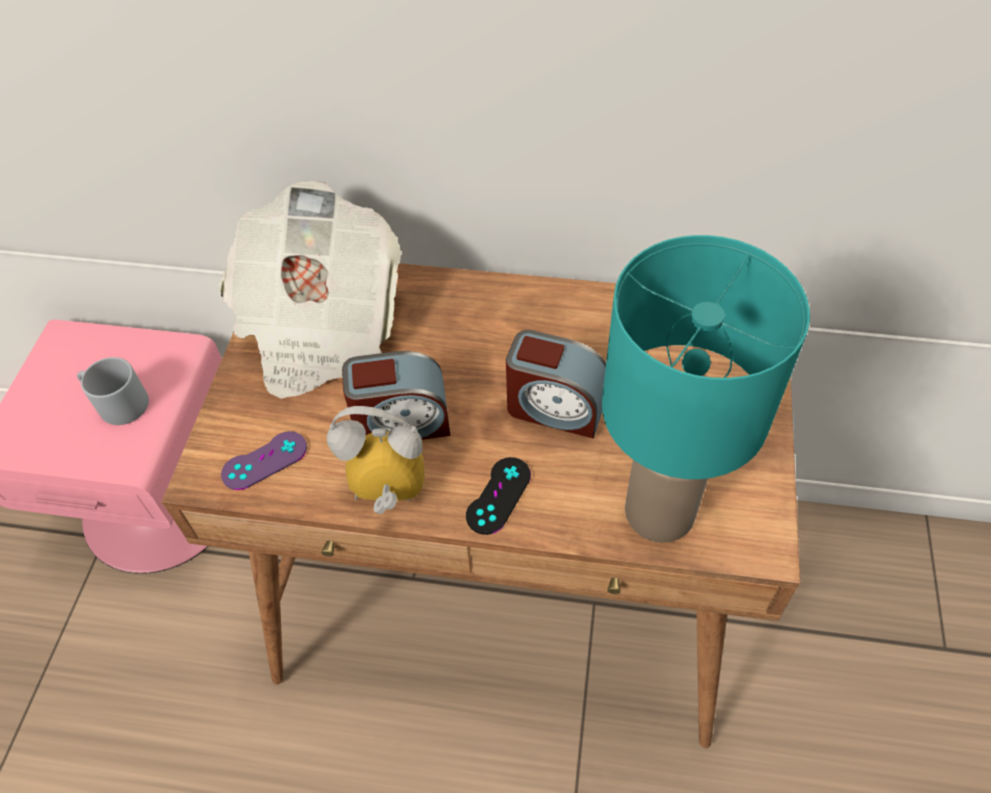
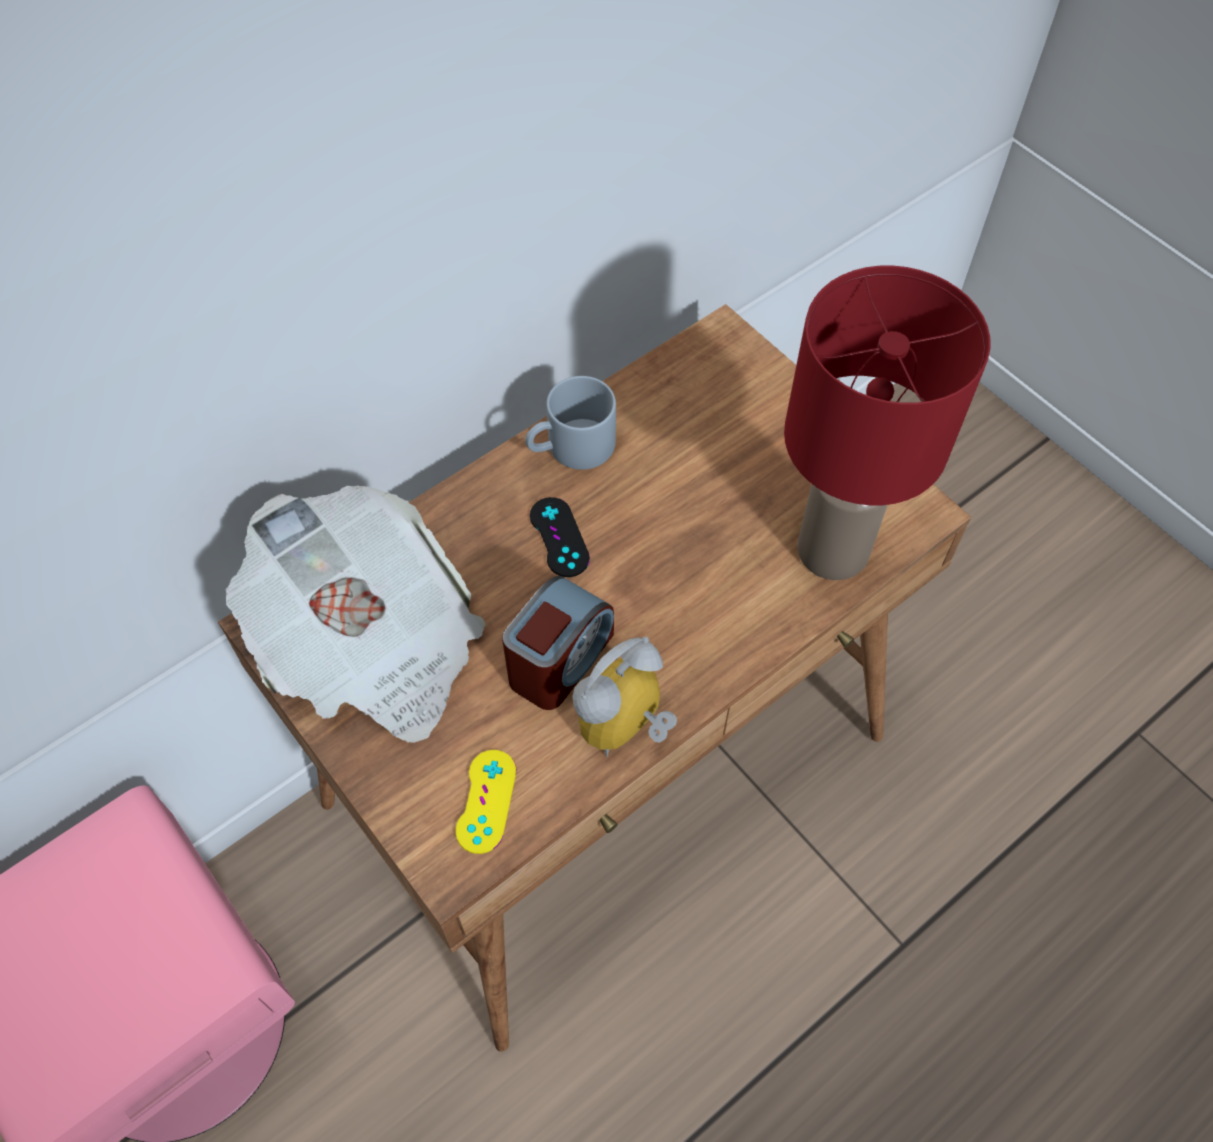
camera: 50 degrees left, 5 degrees up
grey mug [77,357,149,425] -> grey mug moved to [525,376,616,470]
purple game controller [221,431,307,490] -> yellow game controller [456,750,516,854]
black game controller [466,457,531,535] -> black game controller moved to [530,497,590,577]
alarm clock [506,330,606,438] -> none
turquoise table lamp [602,235,810,543] -> red table lamp [784,266,990,580]

